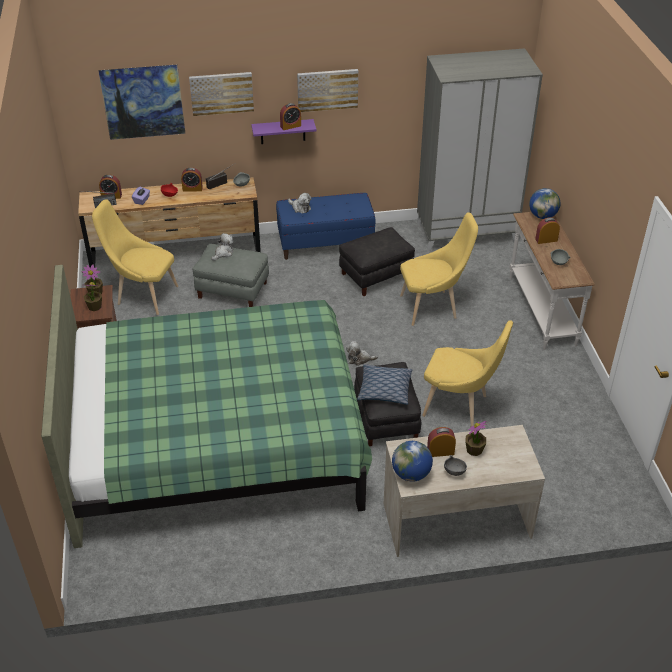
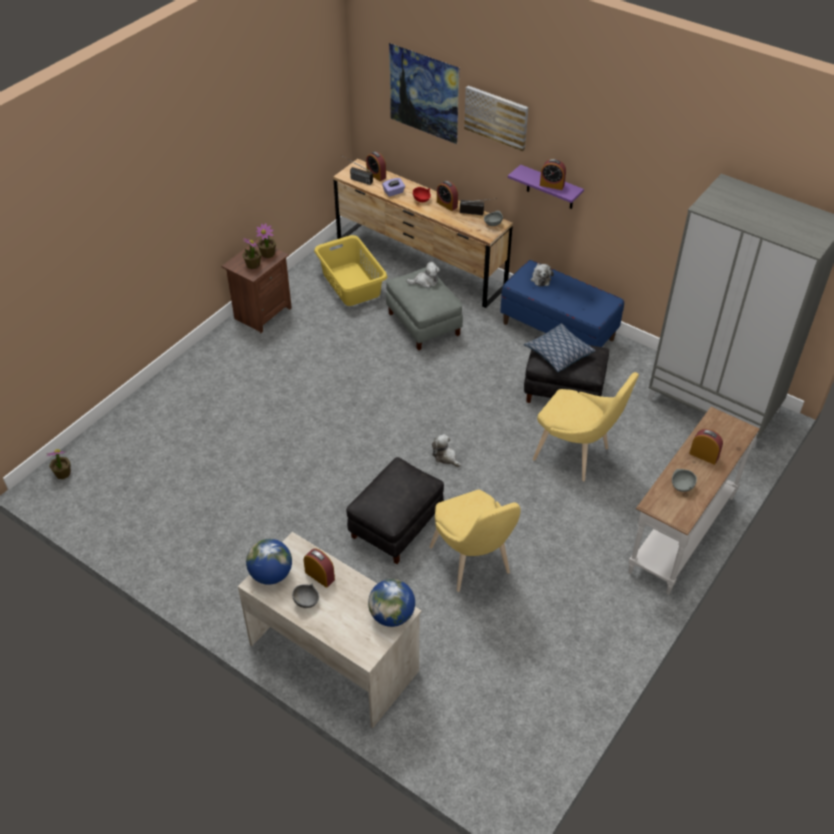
camera: 45 degrees right, 5 degrees up
green bed [41,265,372,548] -> none
yellow chair [92,199,178,315] -> yellow laundry basket [314,235,387,306]
picture [297,69,358,112] -> none
pillow [357,364,413,405] -> pillow moved to [524,323,596,372]
potted plant [465,421,487,456] -> potted plant moved to [47,449,71,479]
globe [529,188,561,219] -> globe moved to [368,579,415,627]

